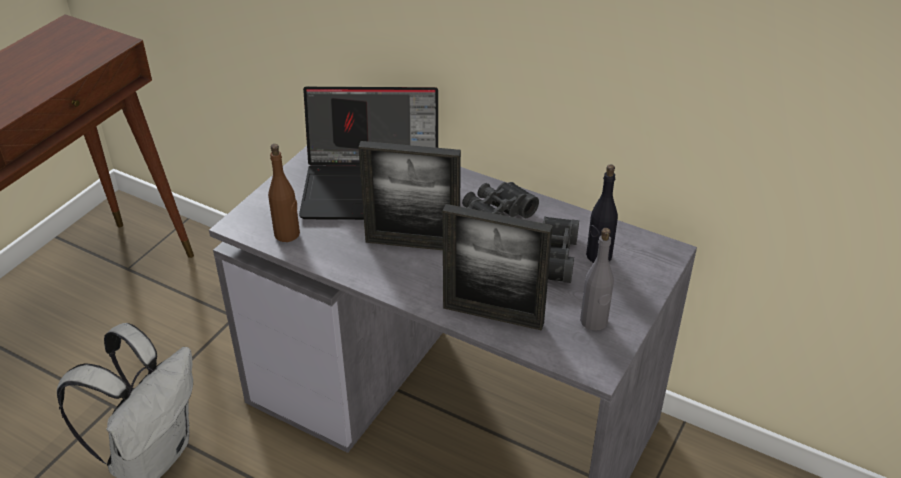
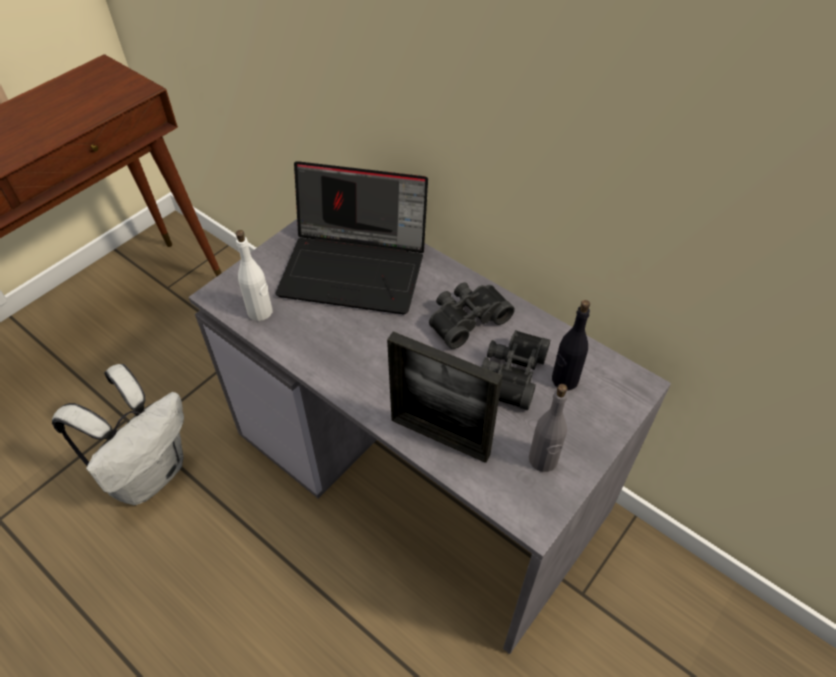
camera: 10 degrees right, 10 degrees up
brown bottle [268,144,300,242] -> white bottle [236,230,273,321]
picture frame [359,141,461,250] -> none

